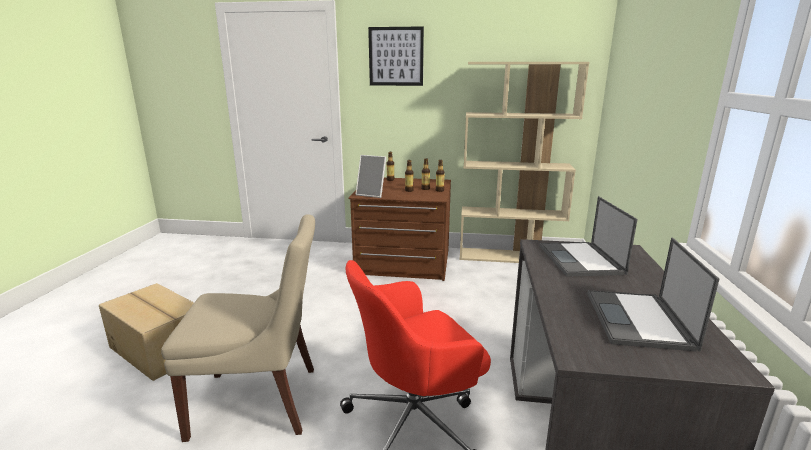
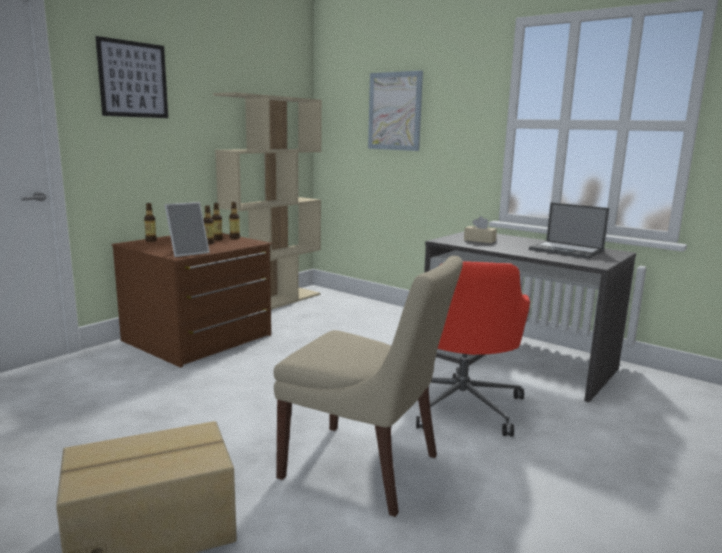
camera: 60 degrees left, 5 degrees down
beige chair [161,214,315,442] -> beige chair turned 90 degrees clockwise [274,256,463,517]
laptop [540,196,638,277] -> beige tissue box [464,216,497,243]
none -> picture [368,71,423,151]

